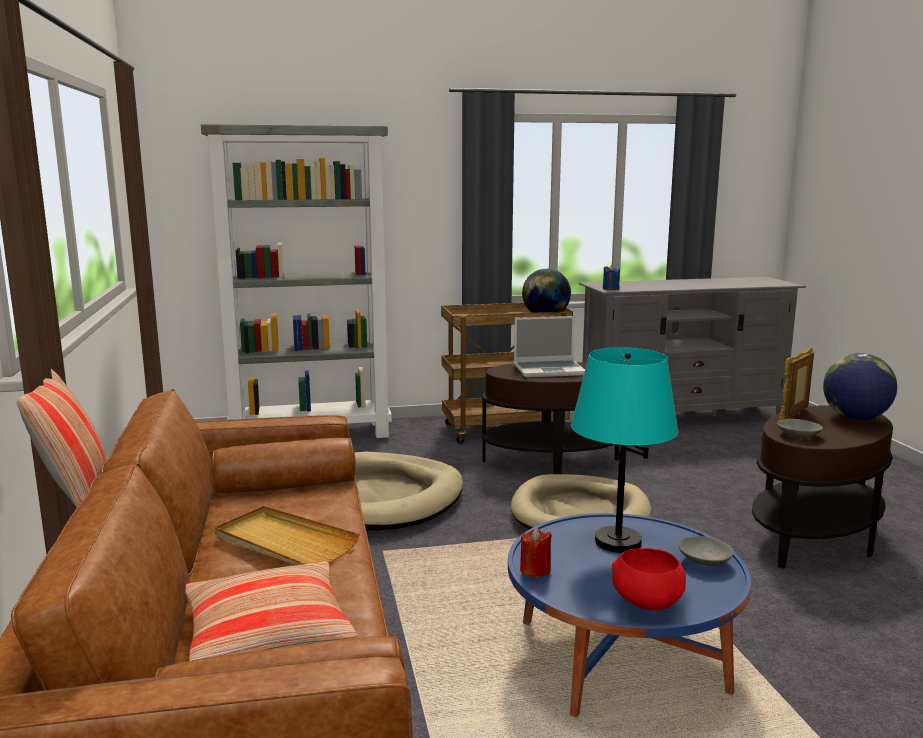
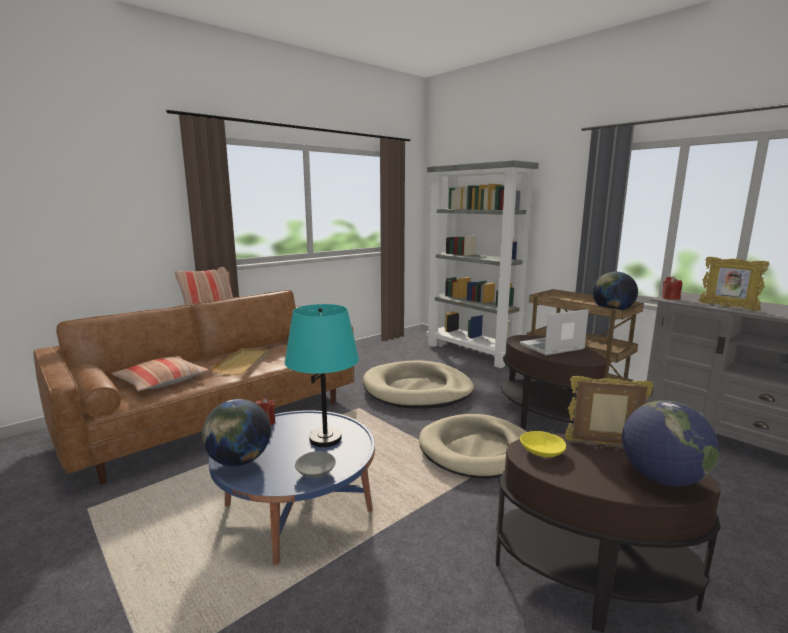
camera: 60 degrees right, 0 degrees up
laptop [514,316,585,378] -> laptop turned 105 degrees clockwise [520,309,589,355]
blue candle [603,265,620,290] -> red candle [662,276,683,300]
red bowl [612,548,686,611] -> globe [202,399,271,466]
grey bowl [777,419,823,438] -> yellow bowl [520,431,566,457]
none -> picture frame [699,257,769,311]

